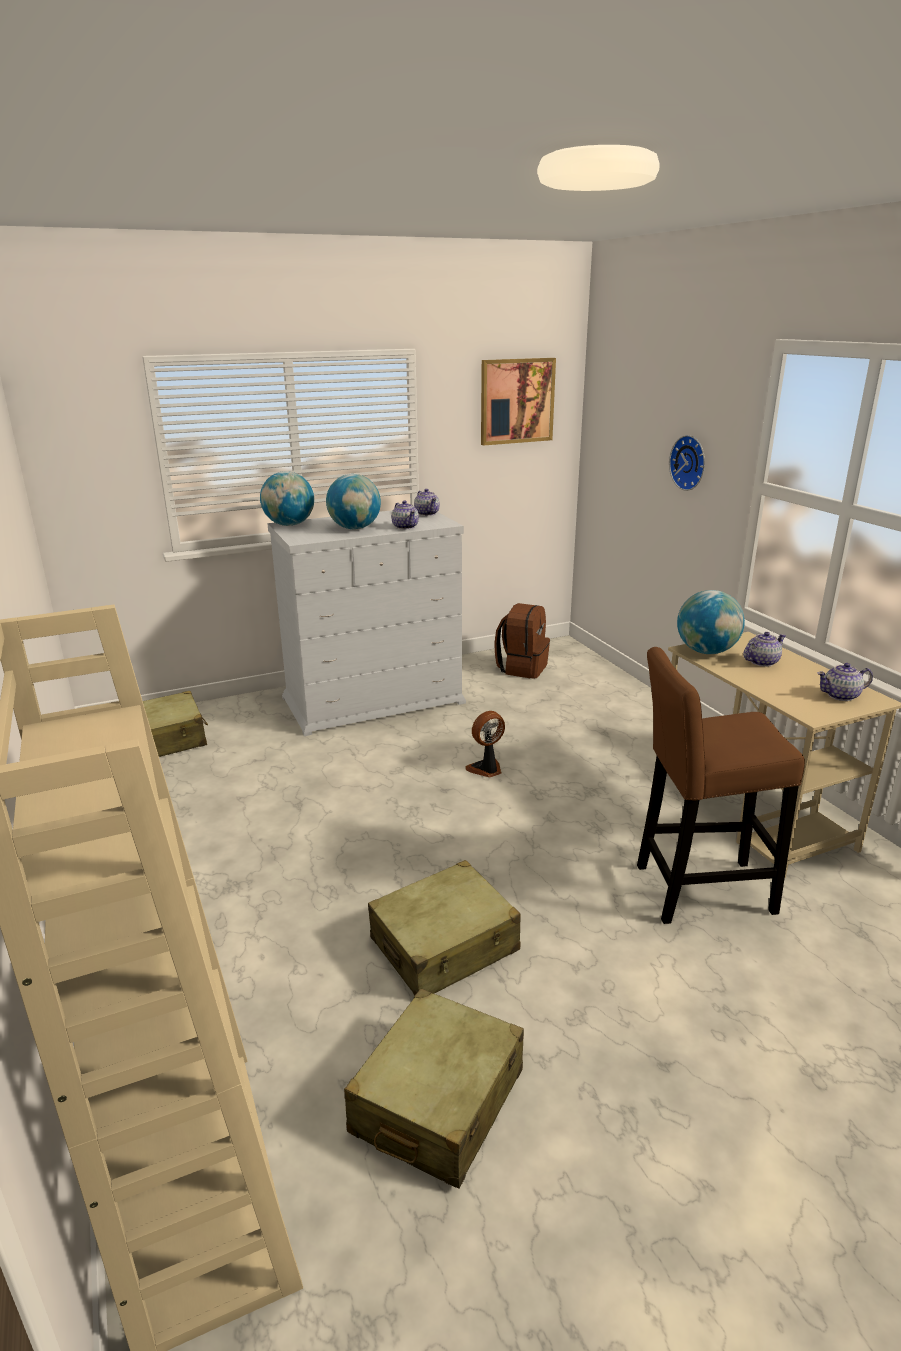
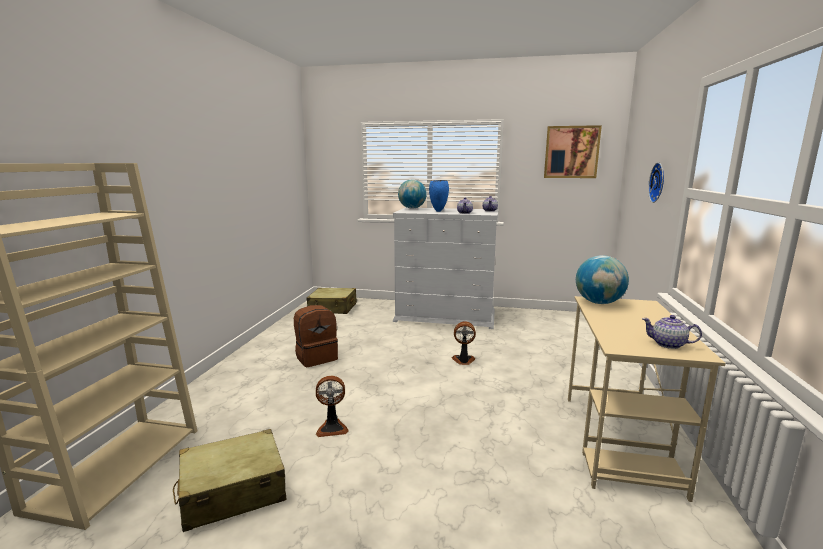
camera: 35 degrees right, 10 degrees down
globe [326,474,381,529] -> blue vase [429,180,449,212]
beige suitcase [368,860,521,996] -> fan [316,376,349,437]
brown backpack [494,603,550,679] -> brown backpack moved to [294,305,338,367]
brown stool [637,647,805,924] -> none
teapot [743,632,786,667] -> none

